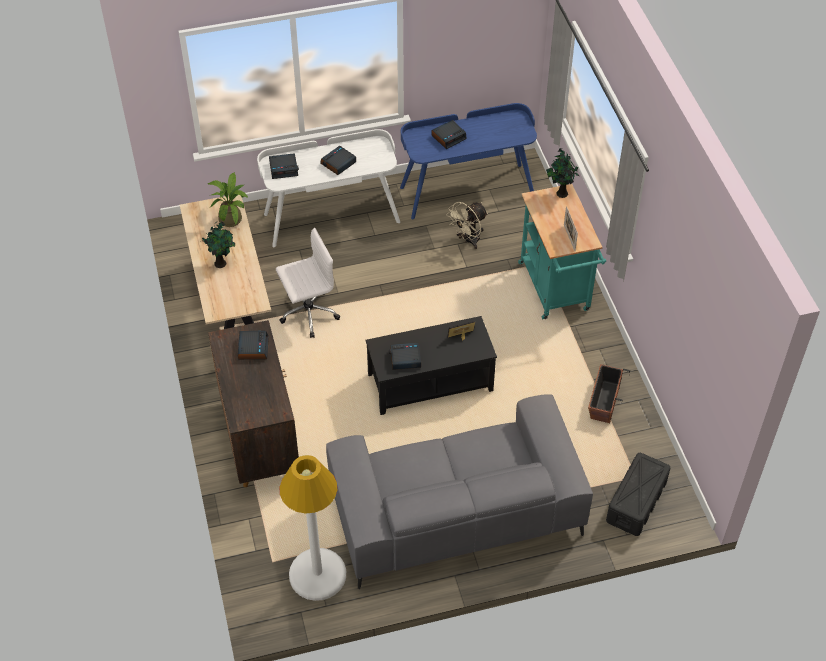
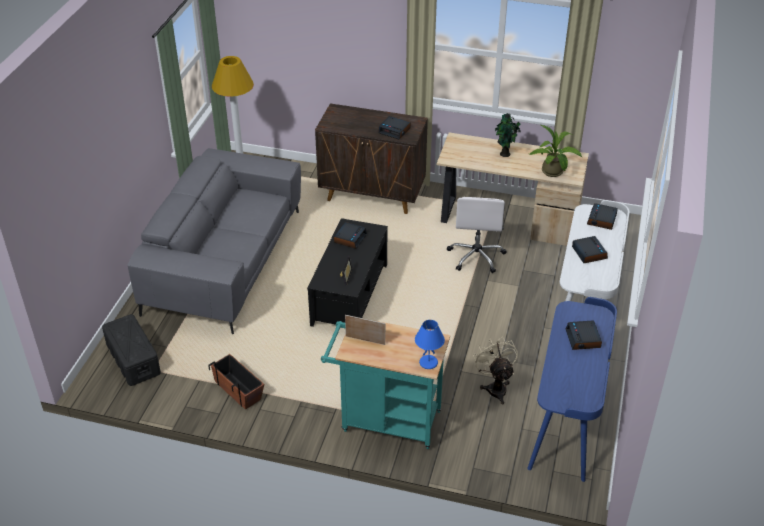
camera: 120 degrees right, 10 degrees down
potted plant [546,148,579,198] -> blue table lamp [415,320,445,369]

